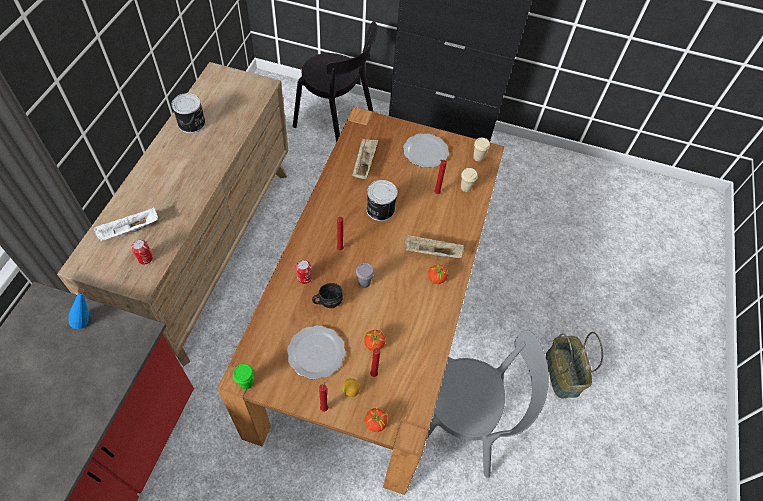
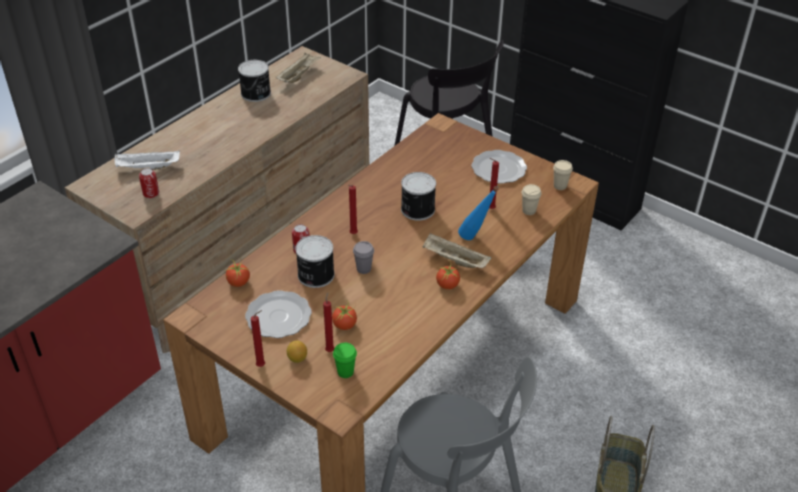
camera: 25 degrees right, 15 degrees down
blue bottle [69,288,89,329] -> blue bottle moved to [458,186,499,240]
green cup [233,364,254,389] -> green cup moved to [333,343,357,378]
black mug [312,283,343,308] -> can [295,235,335,288]
beige tray [352,139,378,179] -> beige tray moved to [276,53,321,83]
tomato [365,407,388,432] -> tomato moved to [226,260,250,287]

